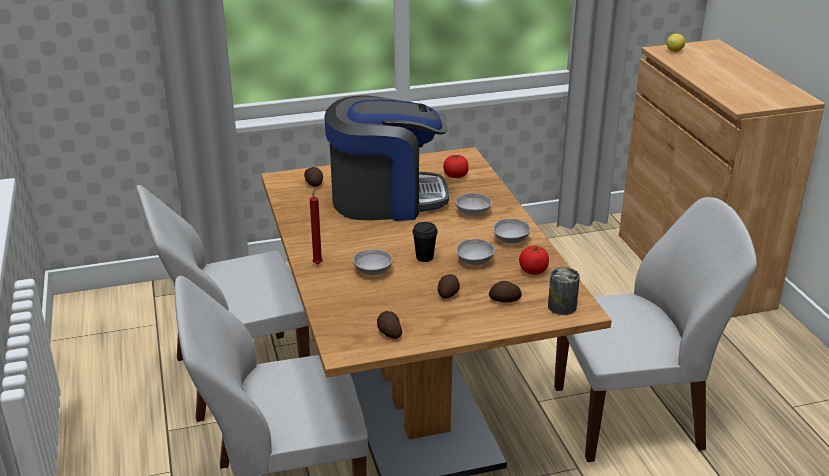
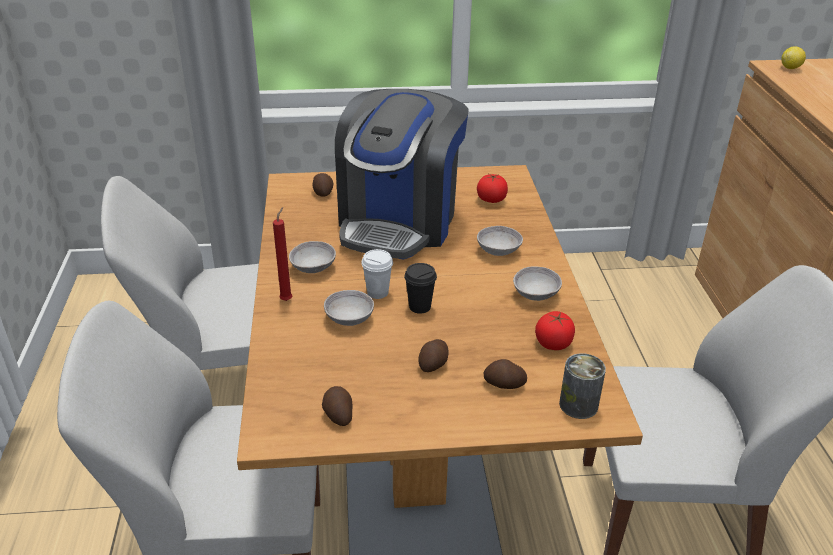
camera: 10 degrees right, 5 degrees up
coffee machine [324,95,449,221] -> coffee machine turned 105 degrees clockwise [335,89,469,260]
grey bowl [456,239,495,265] -> grey bowl moved to [289,241,336,273]
none -> white cup [361,249,393,299]

